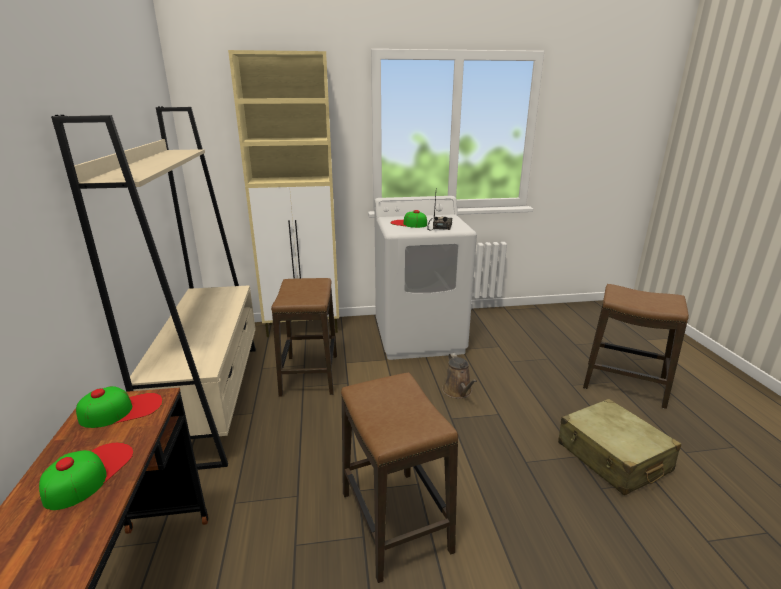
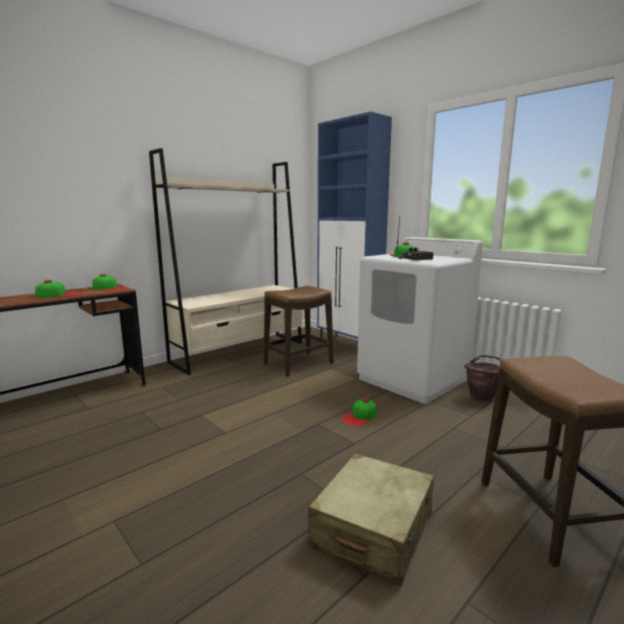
camera: 55 degrees right, 10 degrees down
beige cabinet [228,50,339,337] -> blue cabinet [317,112,392,339]
stool [341,372,458,583] -> none
brown watering can [442,353,477,398] -> cap [342,398,377,426]
none -> brown bucket [464,355,502,403]

